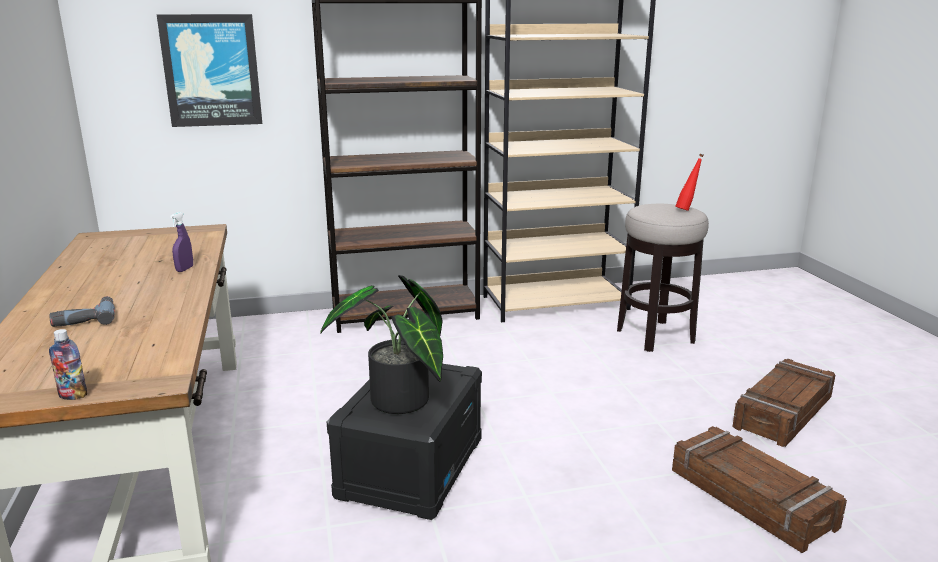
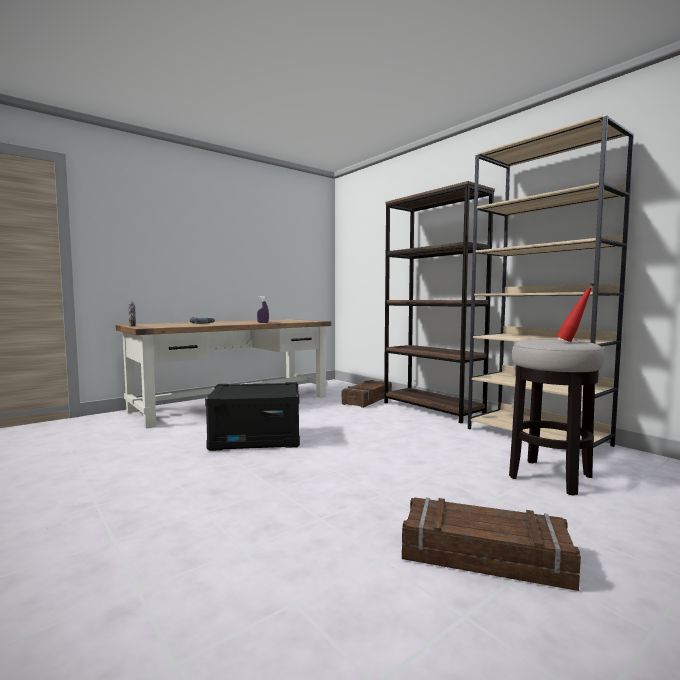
camera: 65 degrees right, 15 degrees down
picture [157,14,262,127] -> none
potted plant [320,275,443,414] -> none
crate [672,426,847,553] -> crate moved to [342,380,392,408]

